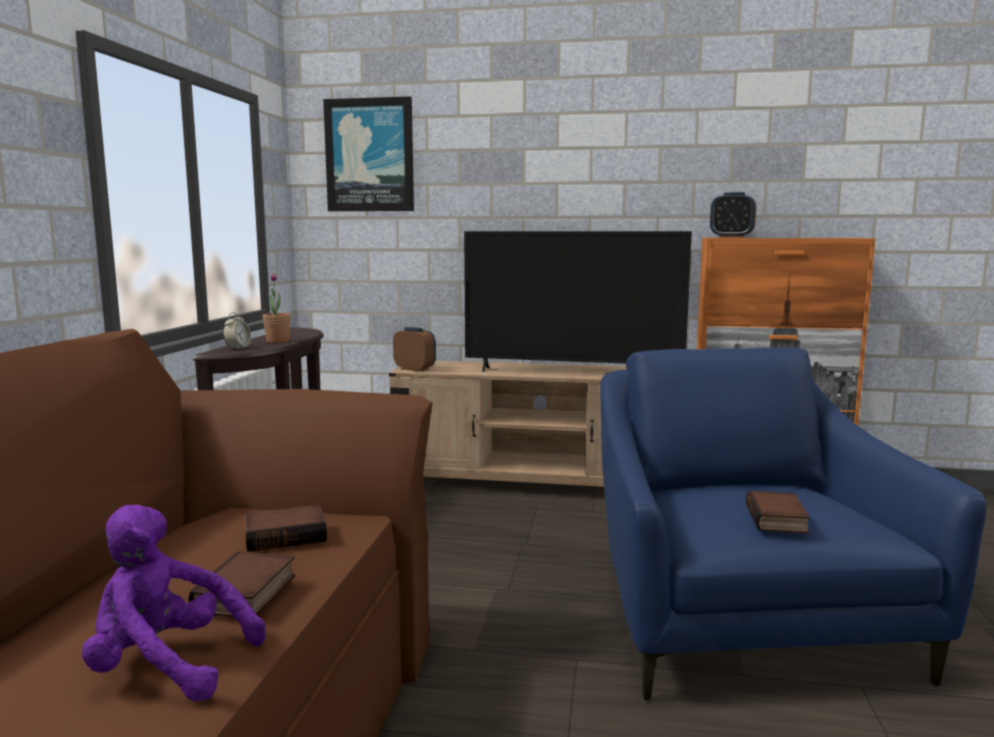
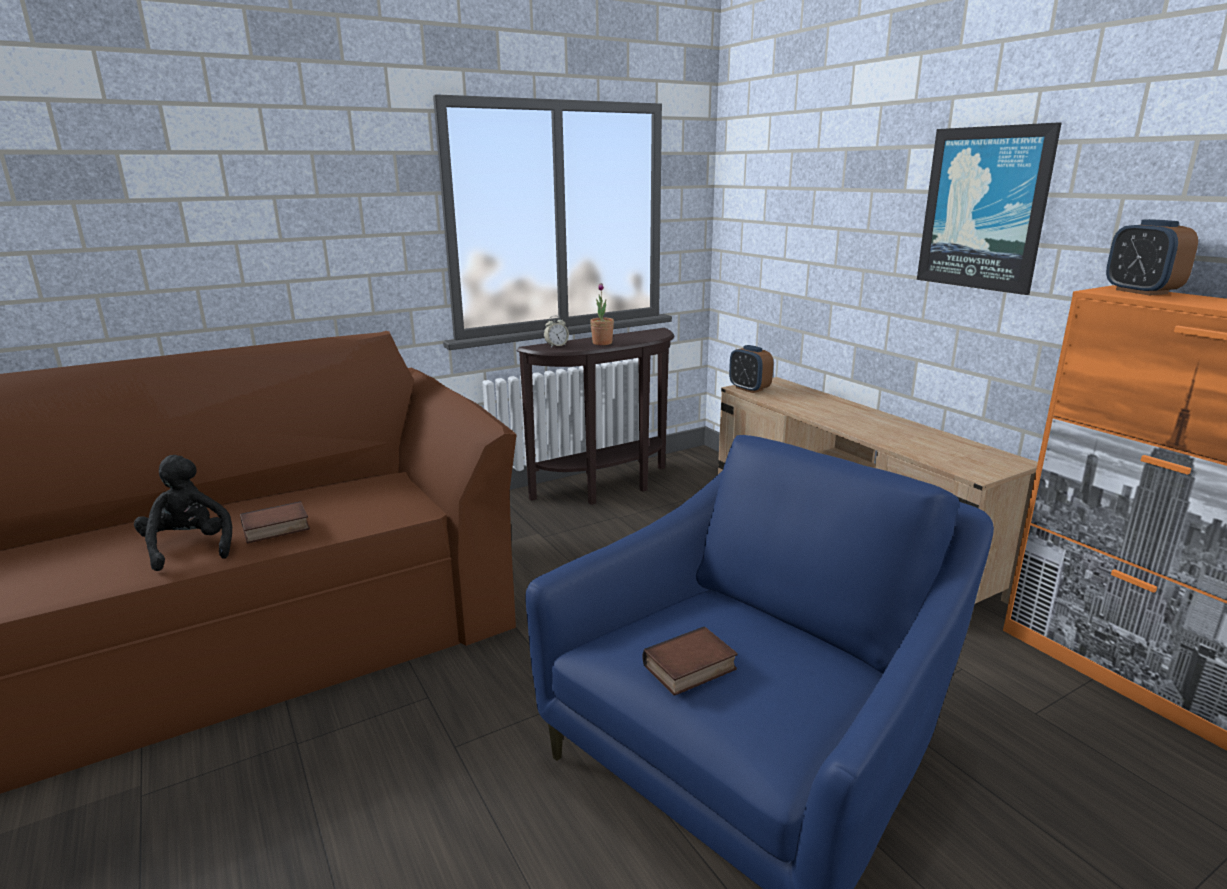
camera: 50 degrees right, 10 degrees up
purple plush toy [82,505,266,701] -> black plush toy [134,455,232,571]
book [245,504,327,552] -> none
picture [323,96,414,211] -> picture moved to [917,122,1062,295]
alarm clock [393,327,436,372] -> alarm clock turned 150 degrees clockwise [729,345,773,393]
television [464,231,692,372] -> none

